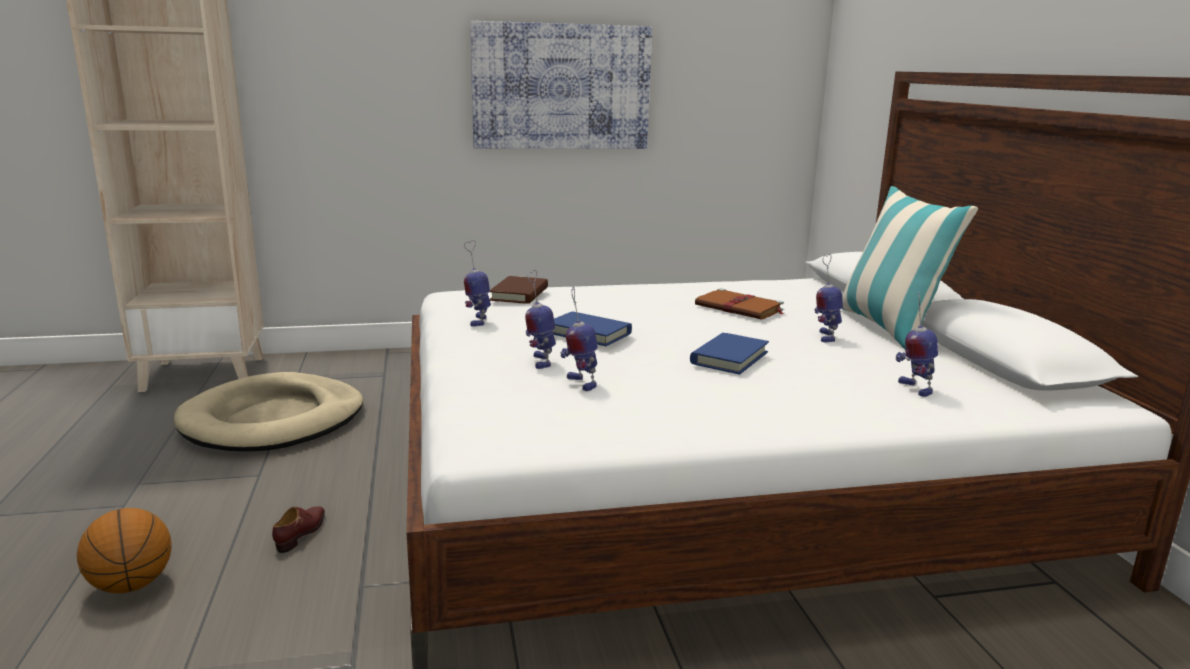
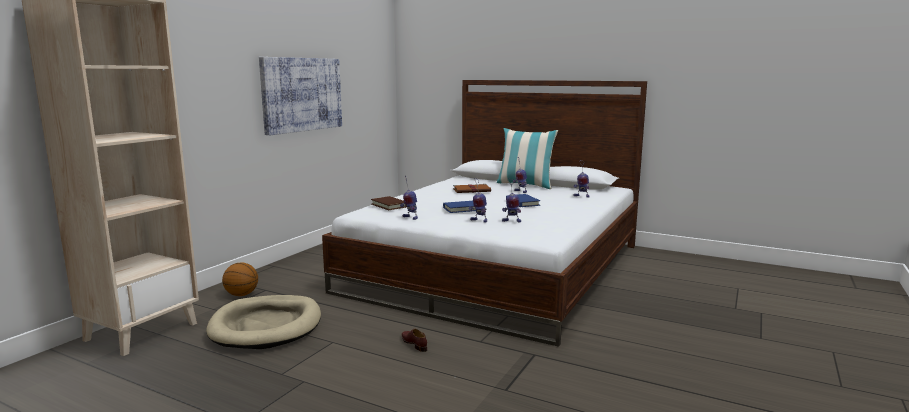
camera: 50 degrees left, 5 degrees down
basketball [77,508,172,593] -> basketball moved to [222,263,258,296]

